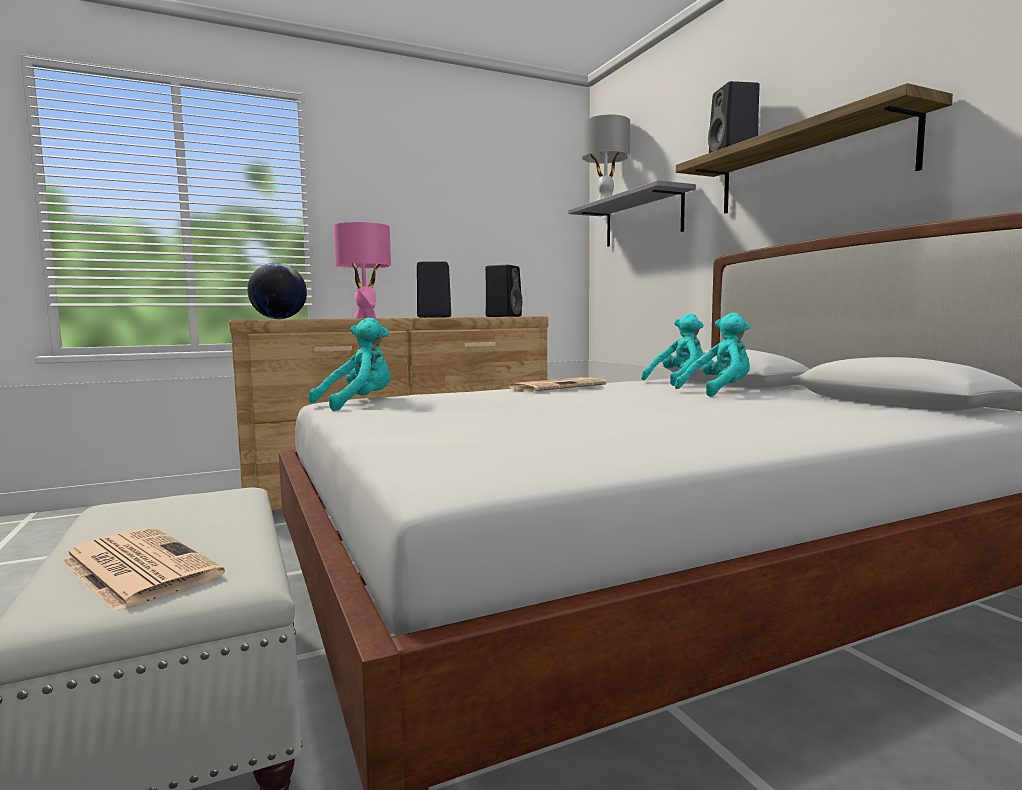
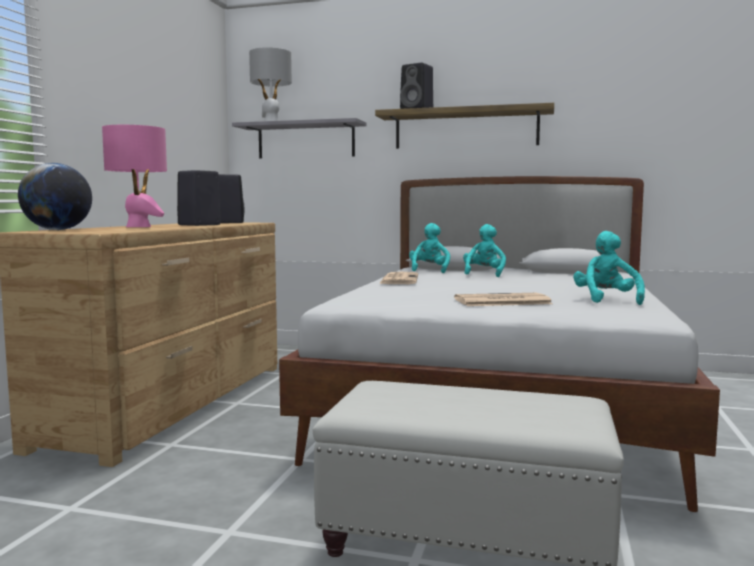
camera: 50 degrees left, 0 degrees up
newspaper [60,528,225,612] -> newspaper moved to [454,293,552,306]
turquoise plush toy [308,318,391,411] -> turquoise plush toy moved to [573,231,645,305]

